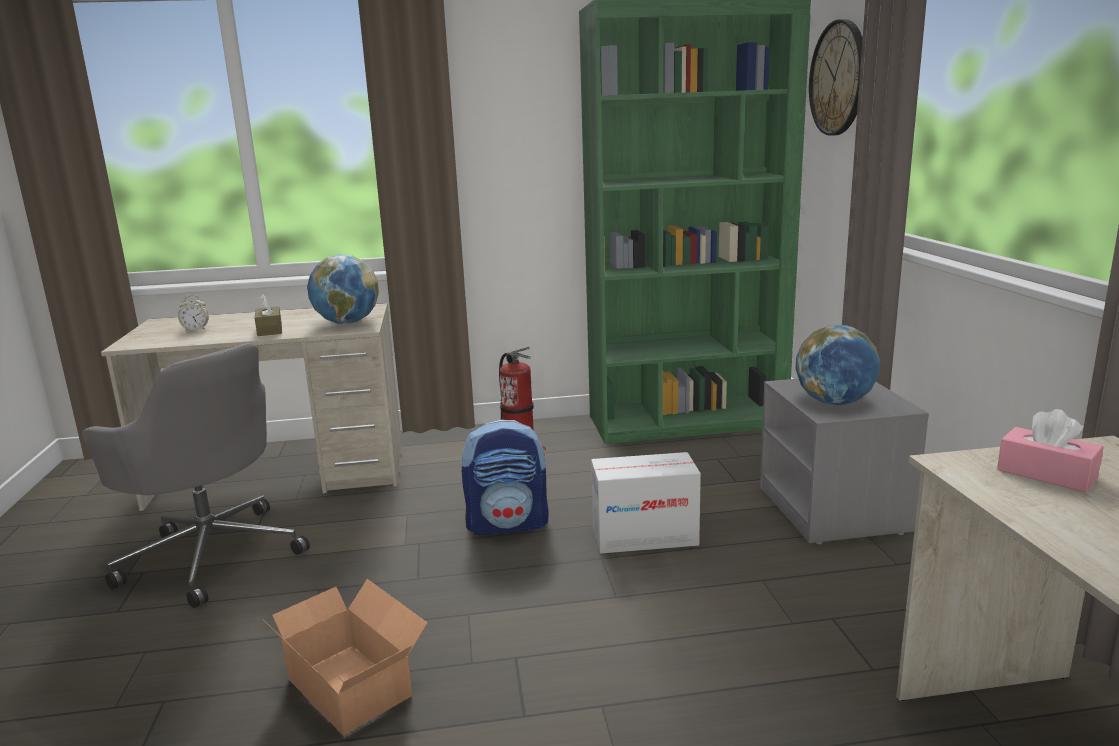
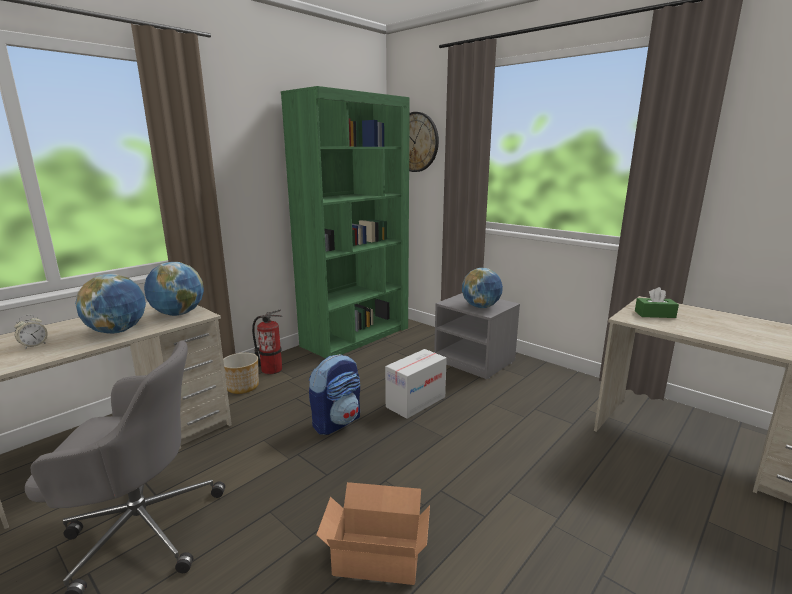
camera: 40 degrees left, 0 degrees up
brown tissue box [255,294,282,336] -> globe [75,274,146,334]
pink tissue box [997,409,1104,492] -> green tissue box [635,287,679,318]
none -> planter [223,353,259,394]

